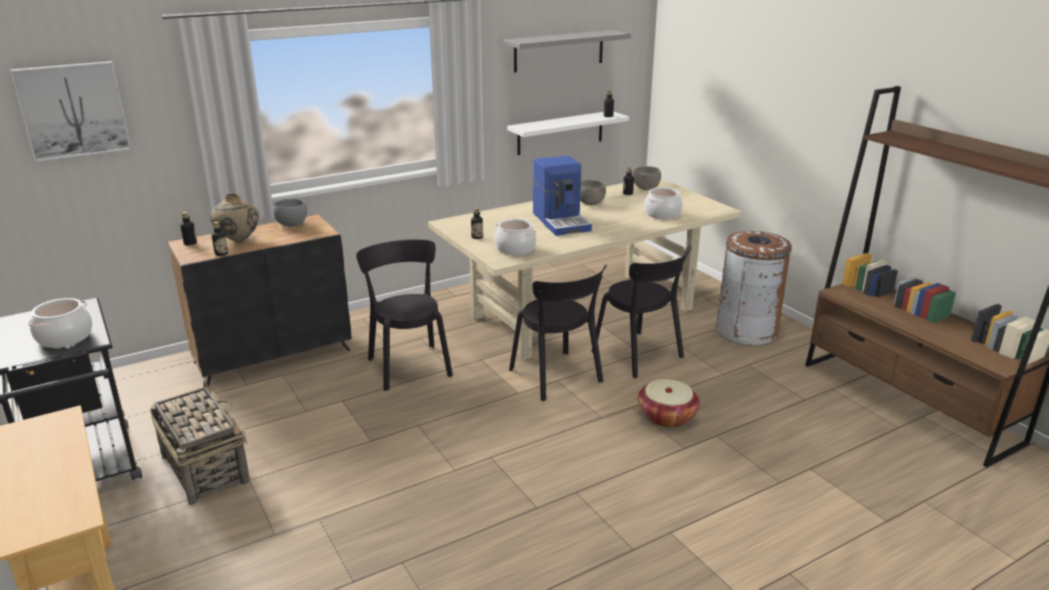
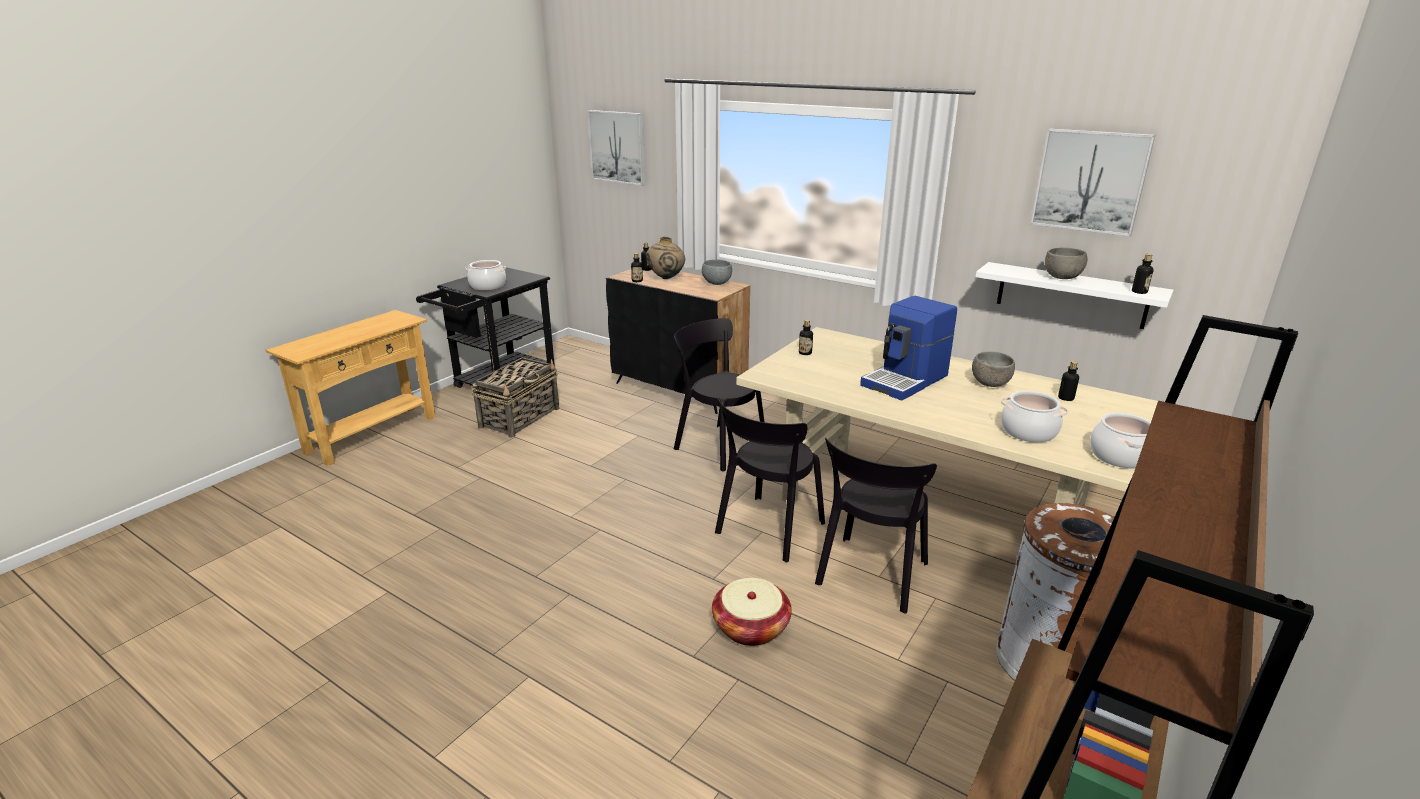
camera: 65 degrees right, 0 degrees up
black chair [356,239,453,391] -> black chair turned 90 degrees counterclockwise [674,318,764,472]
cooking pot [494,219,536,255] -> cooking pot moved to [1090,413,1151,469]
grey shelf [503,30,631,72] -> picture [1031,129,1155,236]
grey bowl [633,166,661,190] -> grey bowl moved to [1045,247,1087,279]

